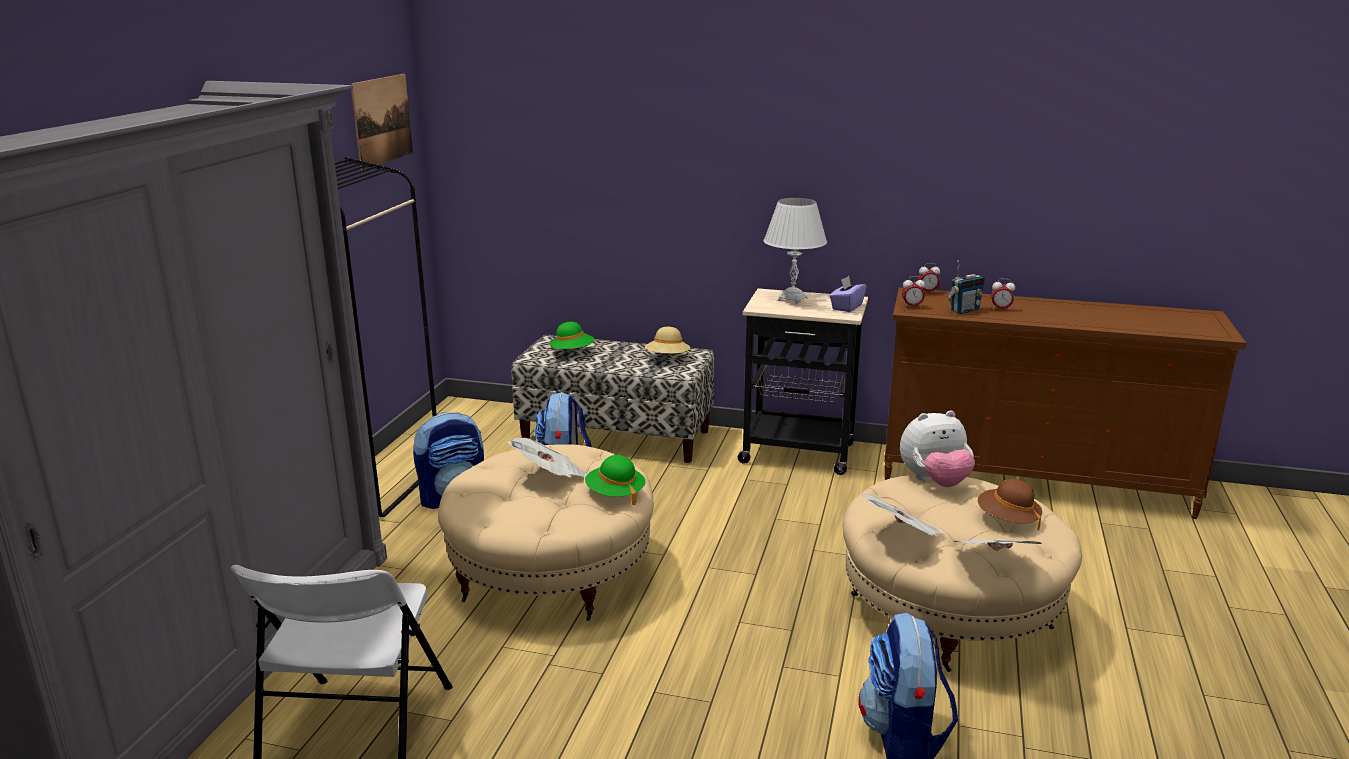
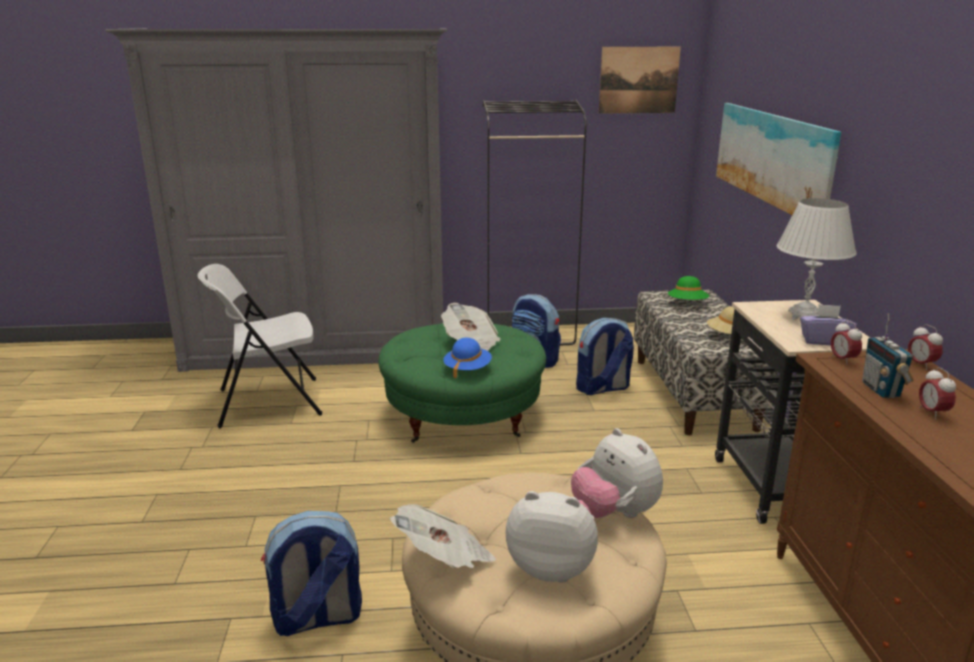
camera: 70 degrees right, 0 degrees up
beige ottoman [438,444,654,621] -> green ottoman [379,323,546,443]
green hat [585,455,646,505] -> blue hat [443,338,492,379]
newspaper [861,494,946,537] -> none
radio [947,260,985,314] -> radio turned 45 degrees clockwise [862,313,914,398]
brown hat [978,479,1042,530] -> plush toy [505,491,598,583]
none -> picture [716,103,841,215]

